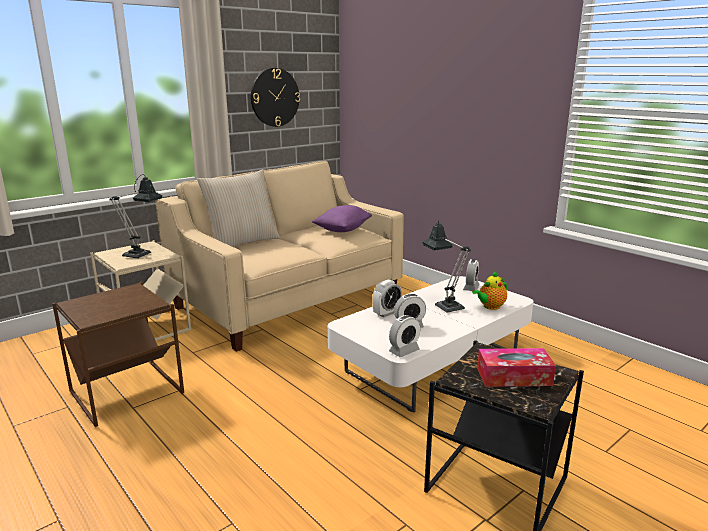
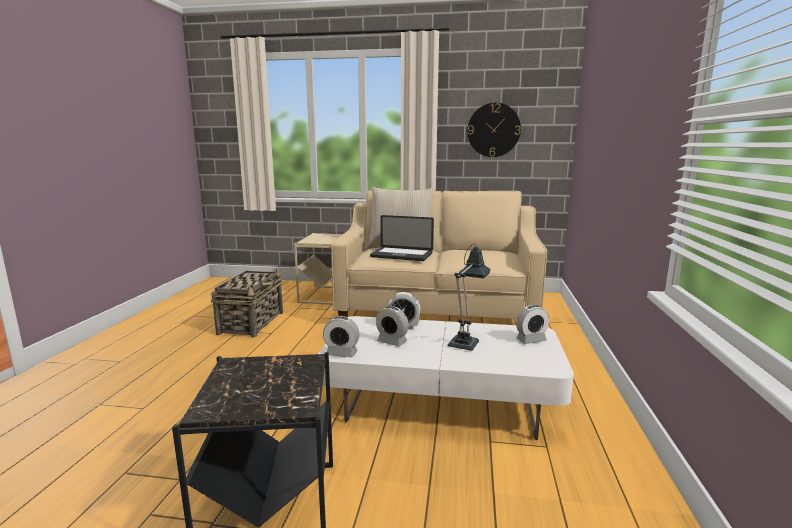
camera: 50 degrees right, 5 degrees down
brown side table [52,282,184,427] -> basket [210,267,283,337]
table lamp [110,175,162,259] -> none
purple pillow [311,205,372,232] -> none
teapot [472,271,507,310] -> none
tissue box [477,348,556,387] -> none
none -> laptop [370,215,434,261]

